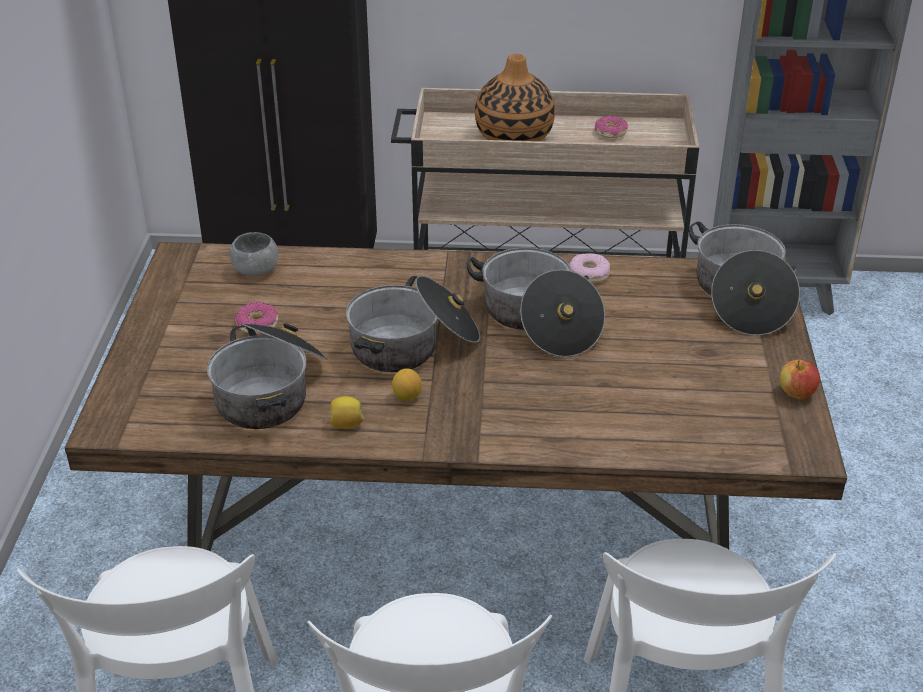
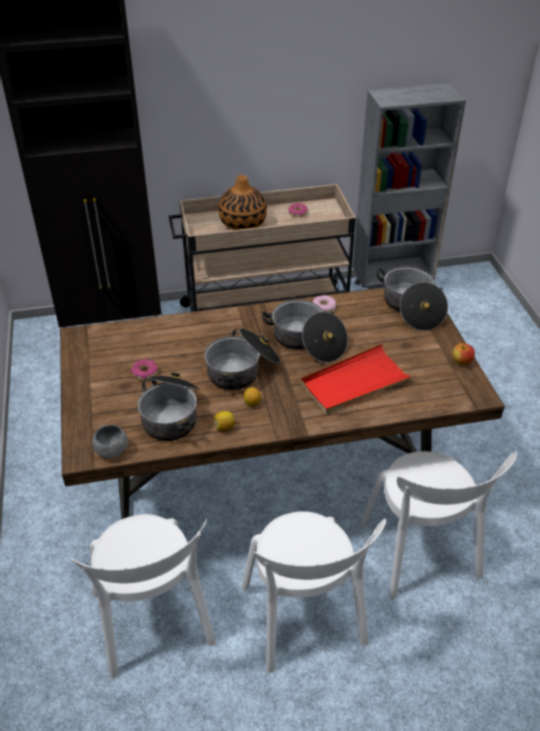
camera: 15 degrees left, 5 degrees up
grey bowl [229,232,278,276] -> grey bowl moved to [92,425,128,458]
none -> red tray [300,343,415,414]

